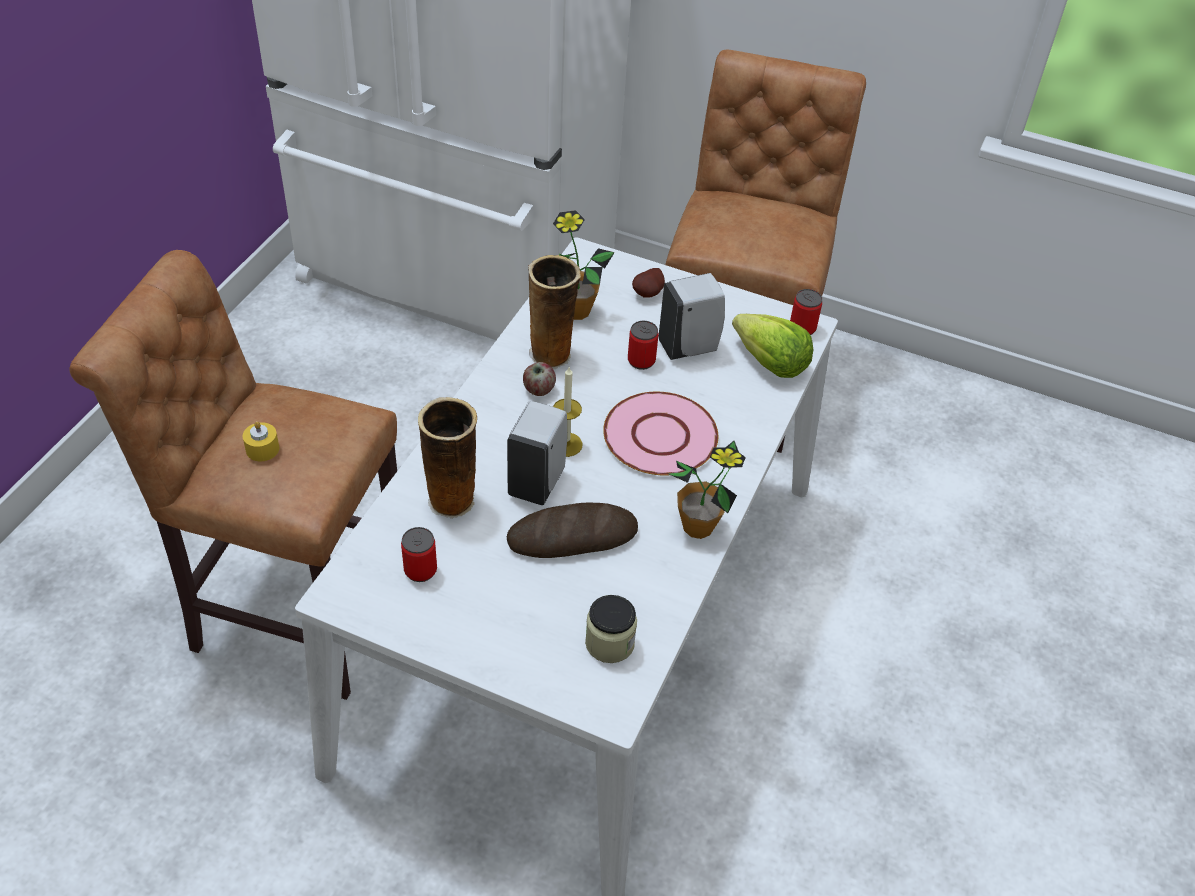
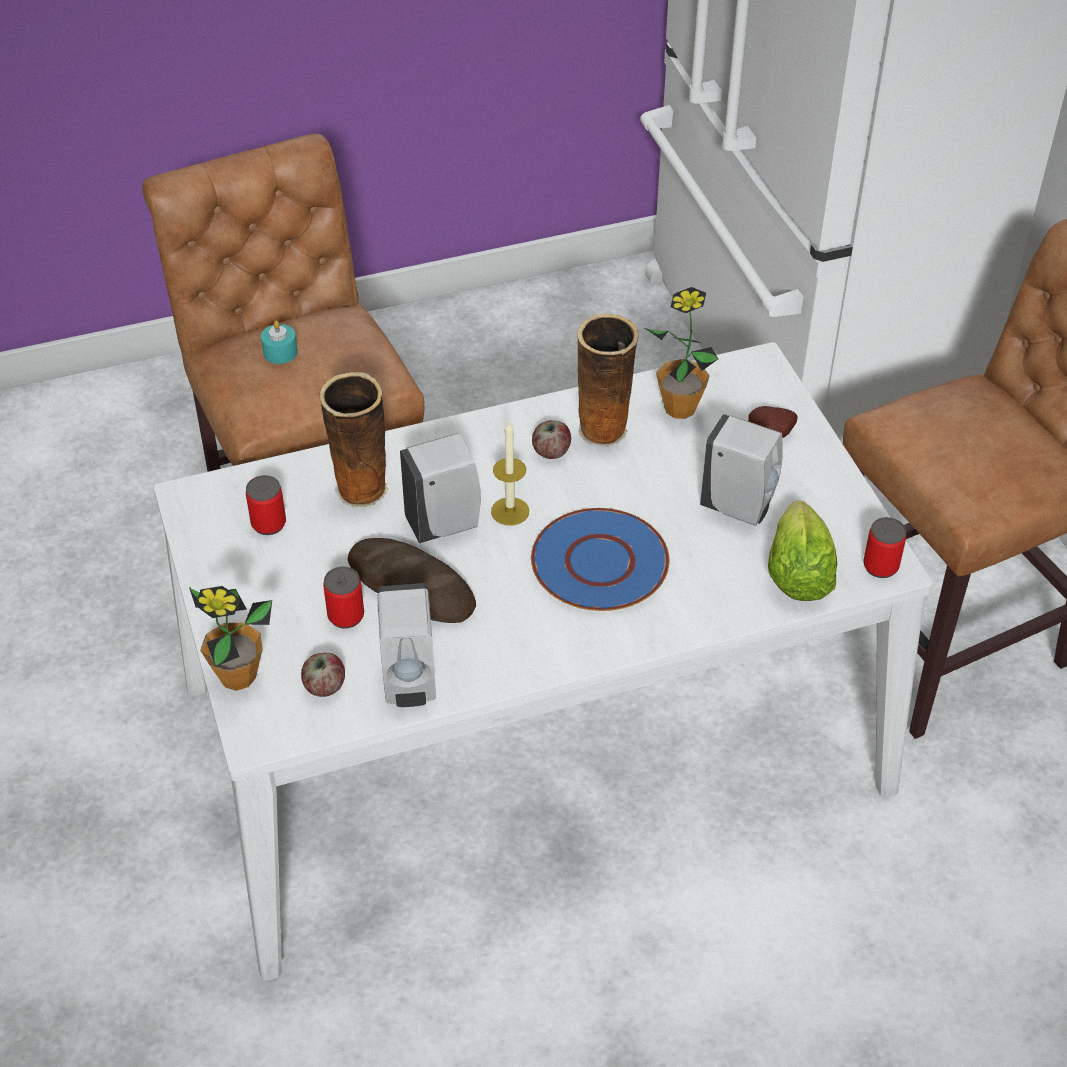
camera: 50 degrees right, 0 degrees up
yellow candle [243,421,279,461] -> turquoise candle [261,321,298,364]
jar [585,595,637,663] -> apple [301,653,345,697]
pink plate [603,392,718,476] -> blue plate [531,508,669,611]
can [628,321,658,370] -> can moved to [323,567,364,629]
potted plant [669,441,746,539] -> potted plant moved to [189,586,272,691]
none -> white soap dispenser [377,583,436,707]

